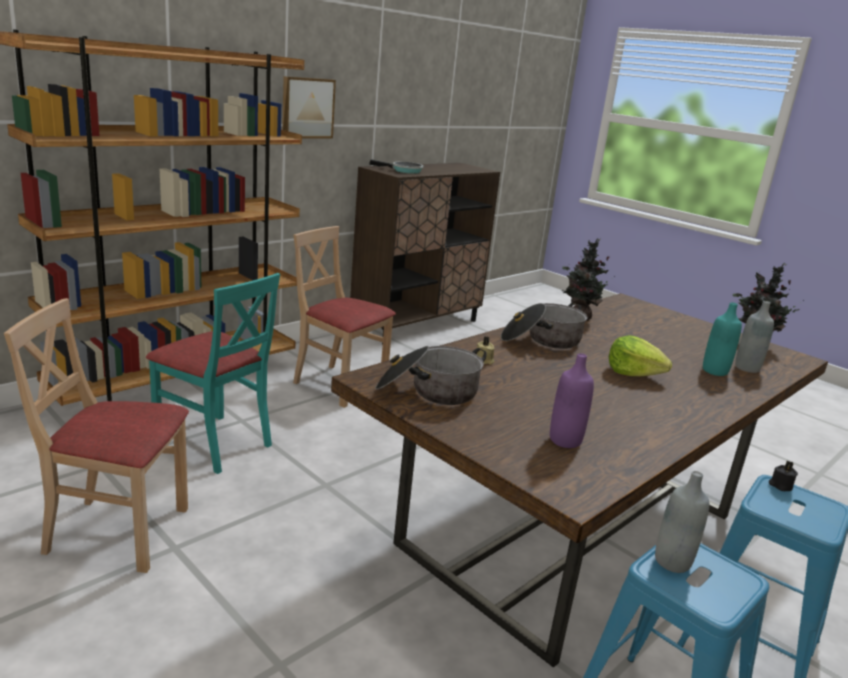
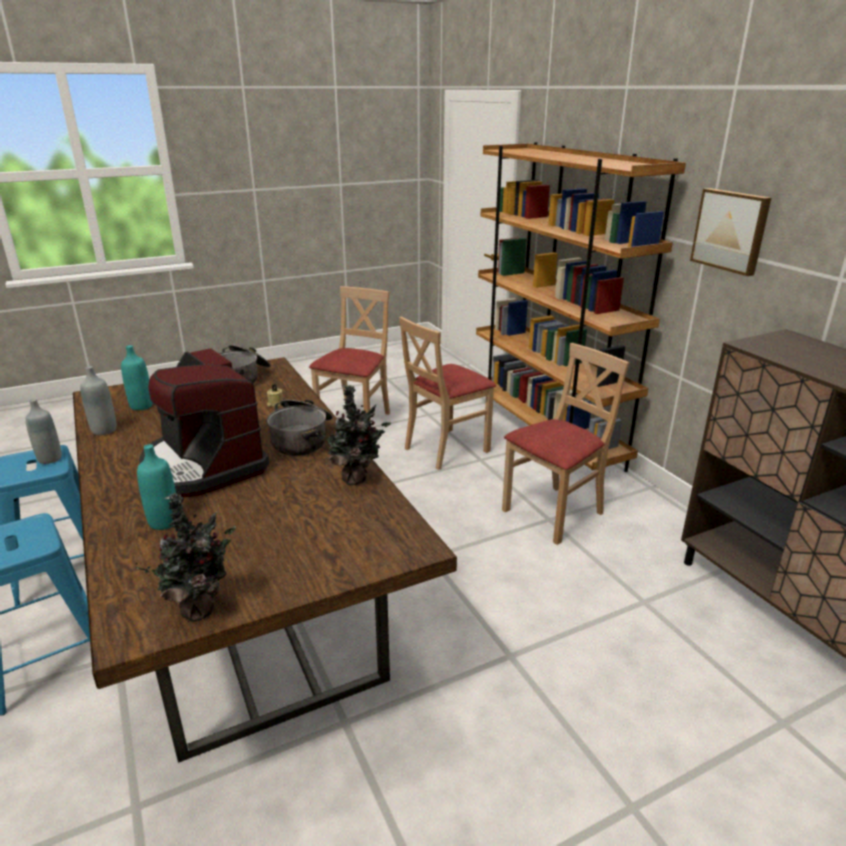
camera: 110 degrees right, 5 degrees up
turquoise chair [146,273,280,474] -> beige chair [399,316,496,470]
frying pan [369,159,423,174] -> none
purple bottle [550,353,594,448] -> turquoise bottle [121,345,153,410]
lettuce [609,335,672,376] -> coffee machine [139,348,269,497]
grey bottle [735,301,774,373] -> grey bottle moved to [80,366,117,435]
black candle [769,461,798,491] -> none

